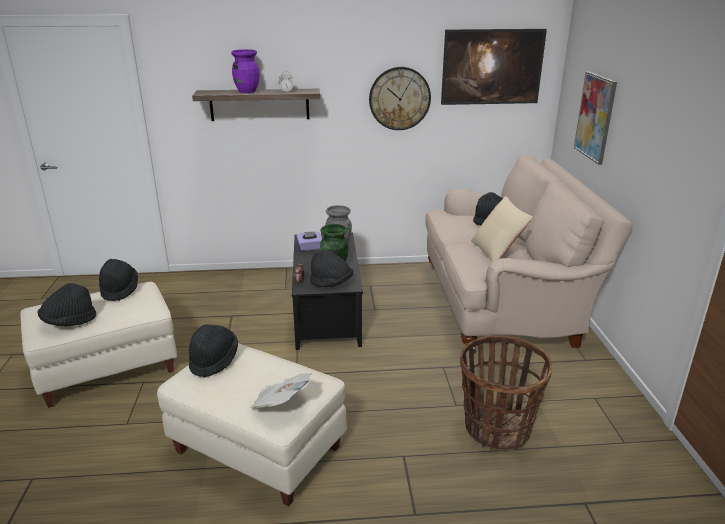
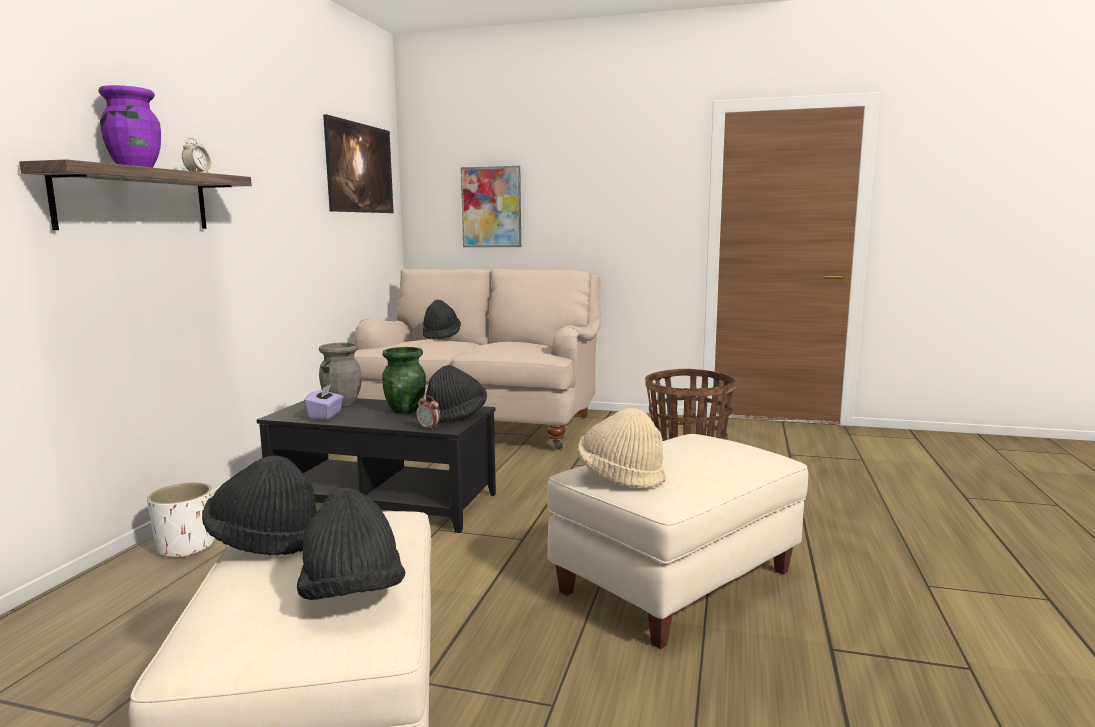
camera: 70 degrees left, 15 degrees down
black hat [189,324,238,377] -> beige hat [577,408,666,488]
newspaper [250,373,312,408] -> none
wall clock [369,67,431,130] -> none
beige pillow [471,196,533,262] -> none
none -> white planter [147,482,215,558]

